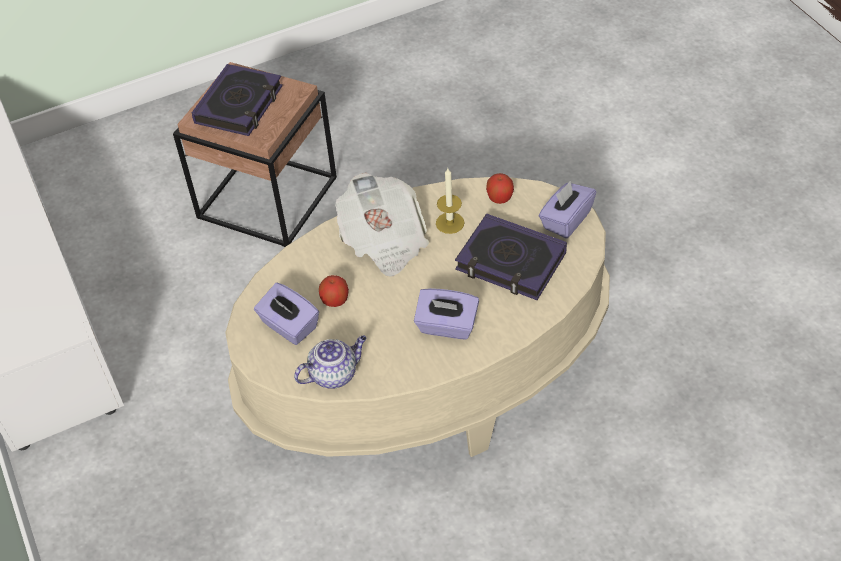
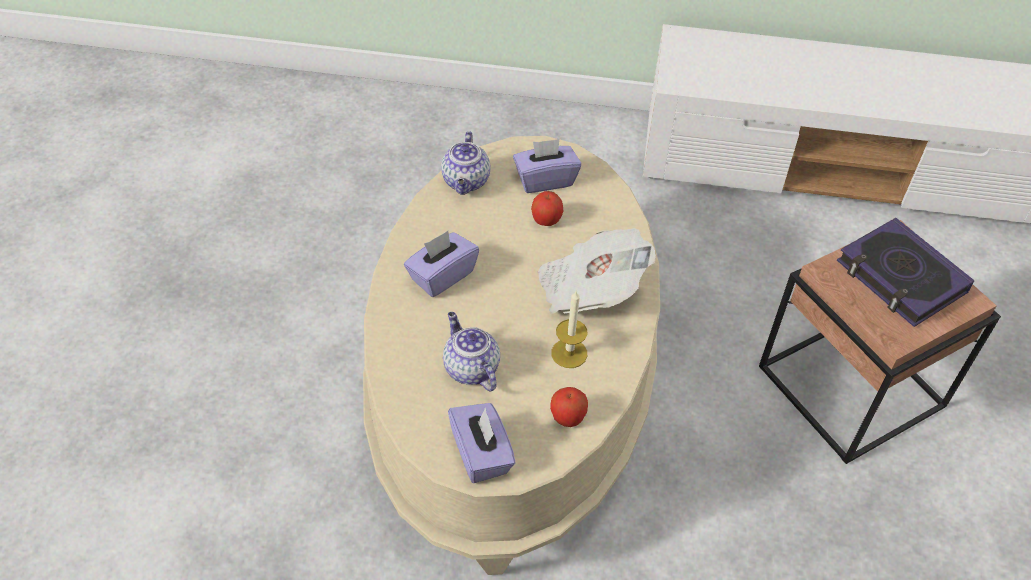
camera: 120 degrees right, 0 degrees up
book [455,214,567,300] -> teapot [443,312,500,391]

